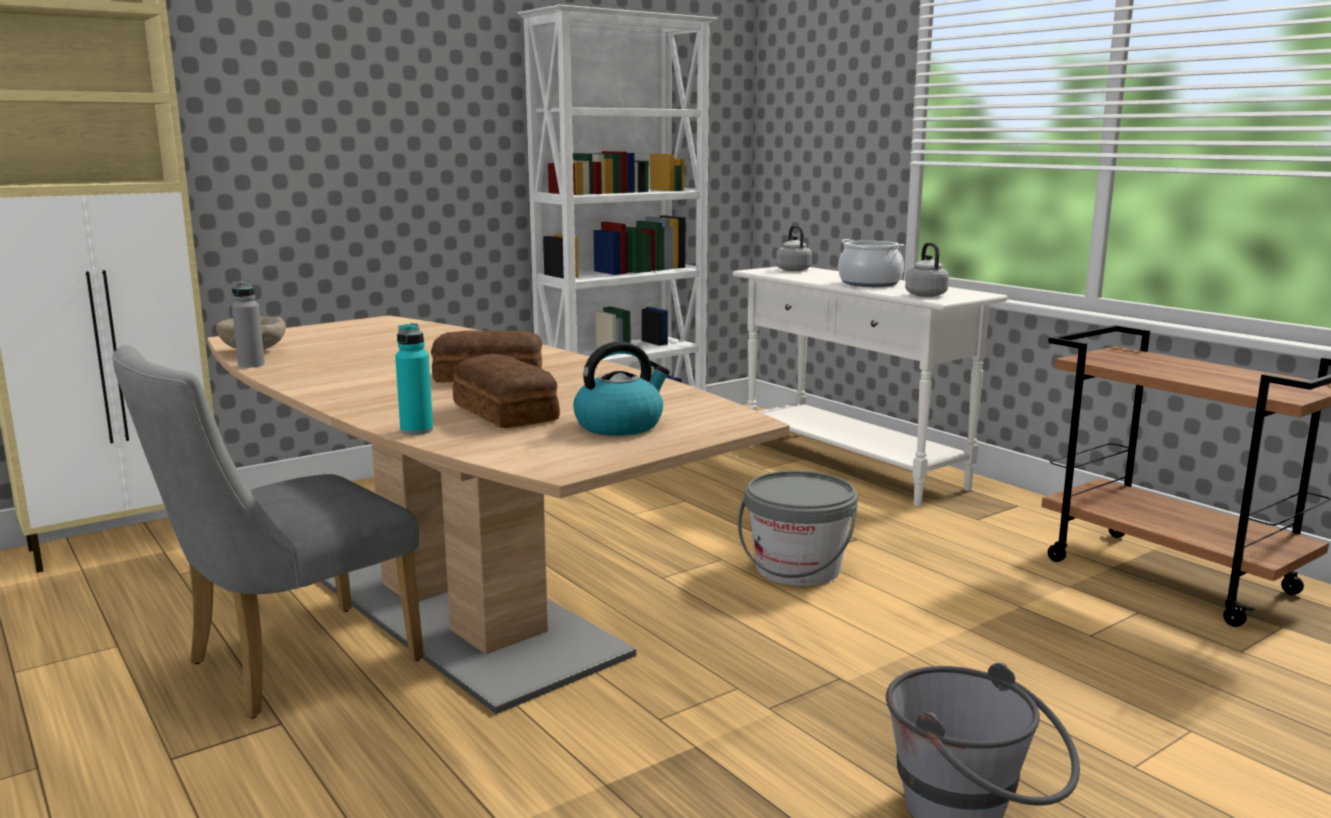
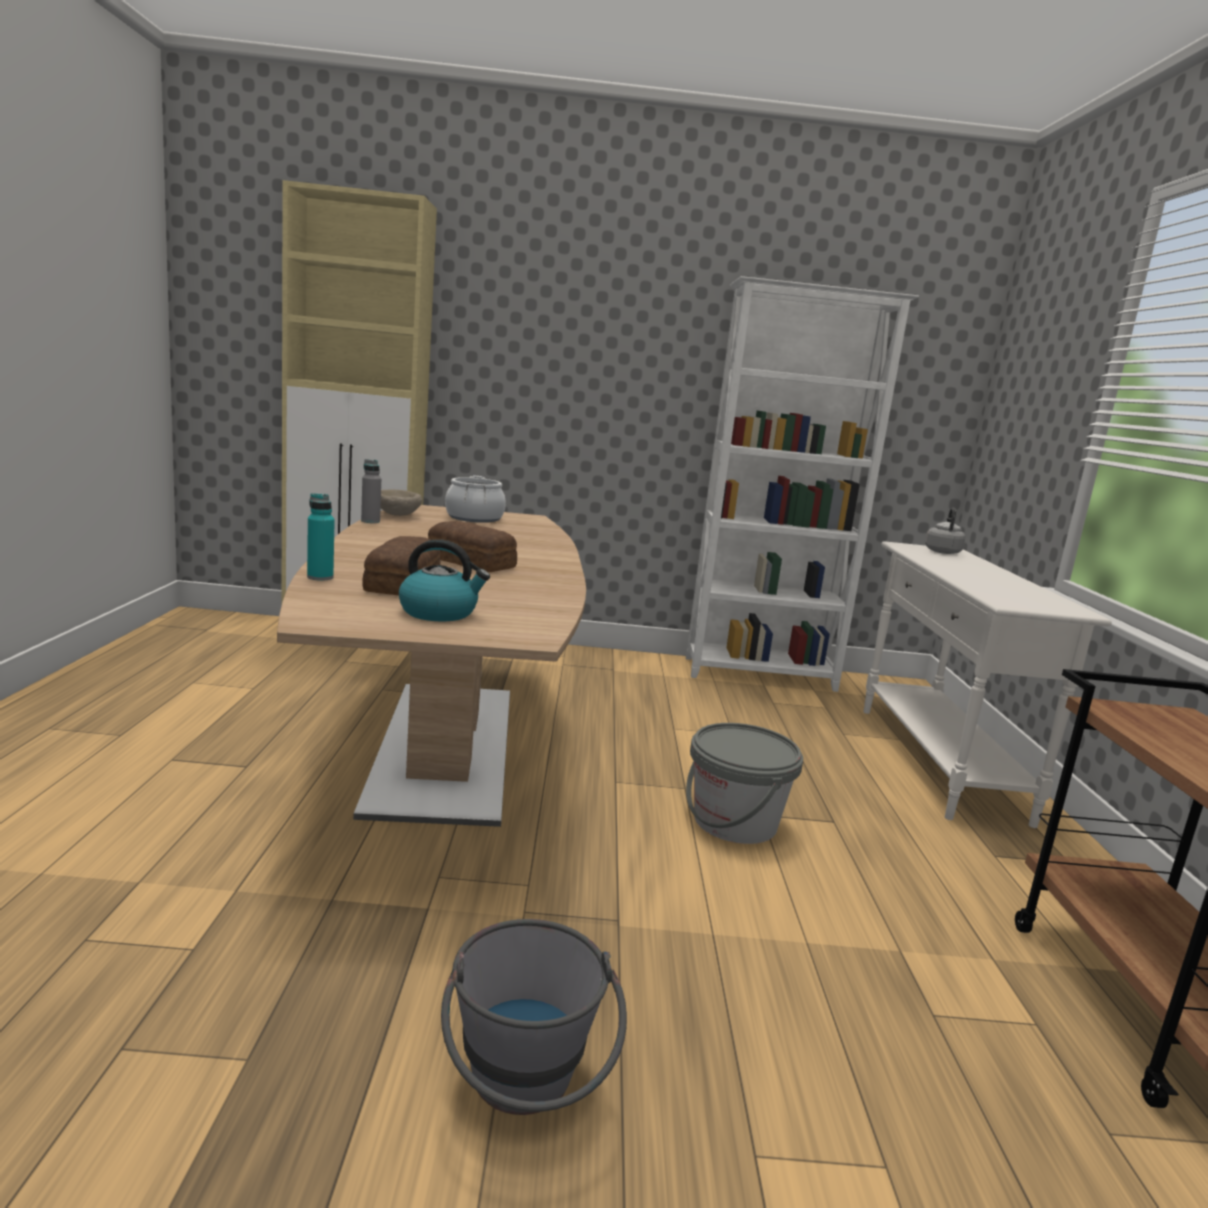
camera: 35 degrees right, 0 degrees up
grey chair [112,345,424,719] -> none
cooking pot [838,239,904,287] -> cooking pot moved to [445,476,506,523]
grey kettle [905,243,949,297] -> none

